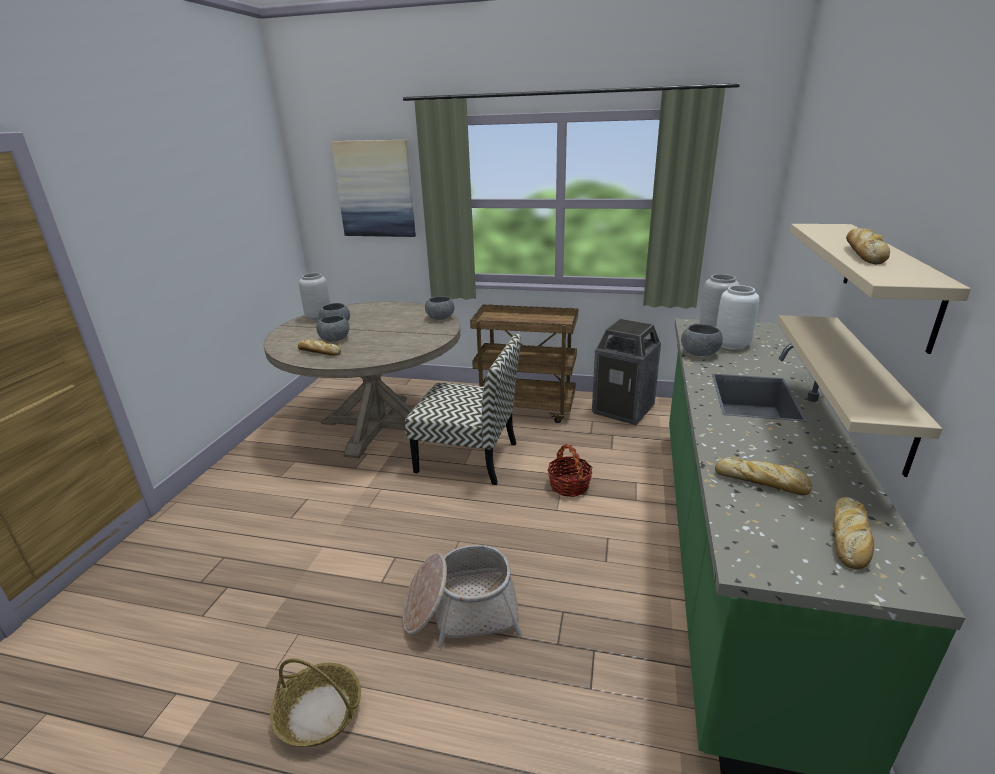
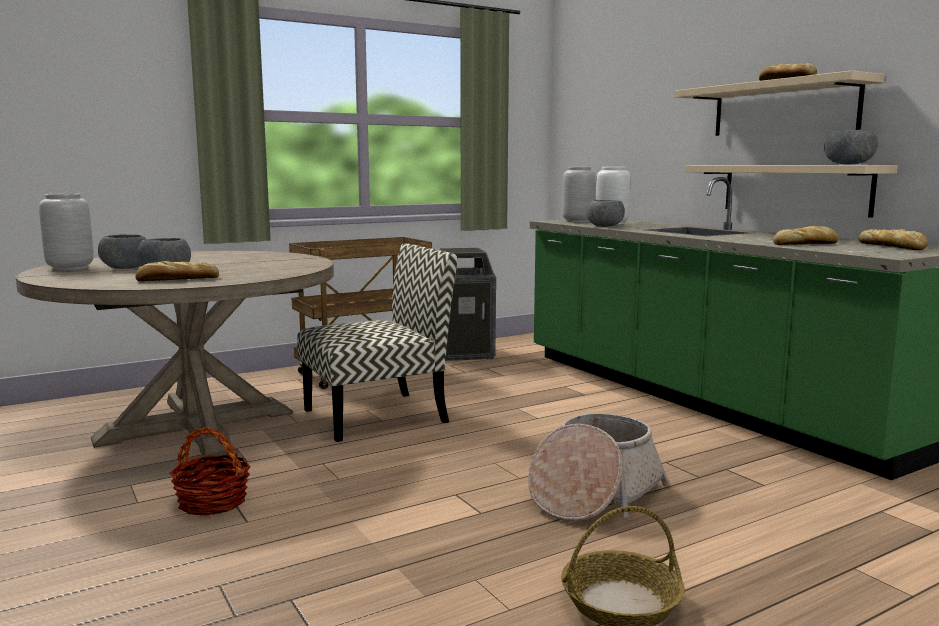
camera: 45 degrees left, 15 degrees down
picture [331,139,416,237] -> none
grey bowl [425,296,454,320] -> grey bowl moved to [824,130,878,164]
basket [547,444,593,497] -> basket moved to [170,426,250,515]

